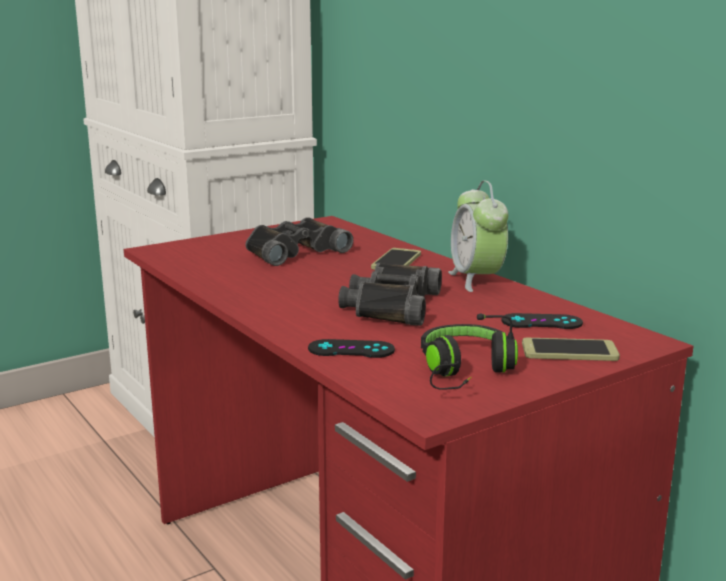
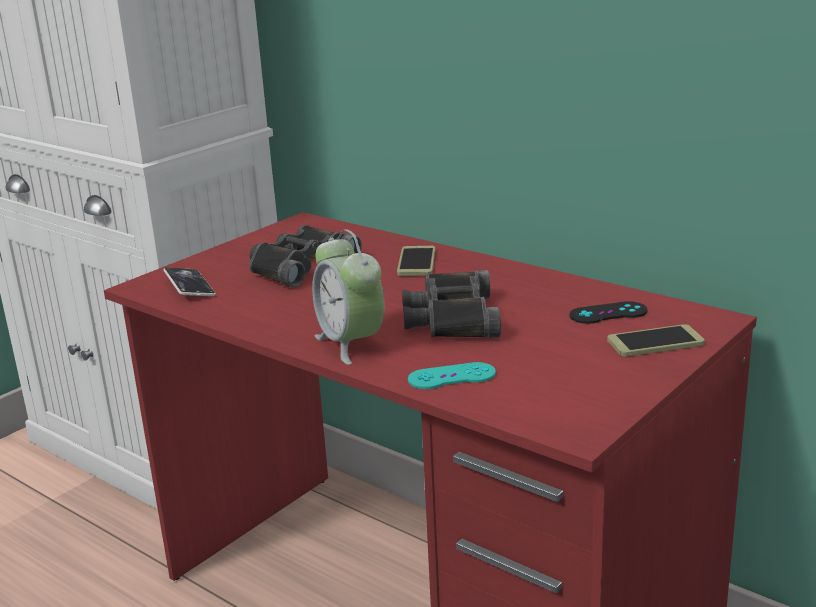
camera: 15 degrees left, 5 degrees up
black game controller [308,339,395,358] -> turquoise game controller [408,362,496,389]
black headphones [421,314,518,390] -> none
alarm clock [448,181,508,292] -> alarm clock moved to [312,229,384,365]
none -> phone [163,268,216,296]

